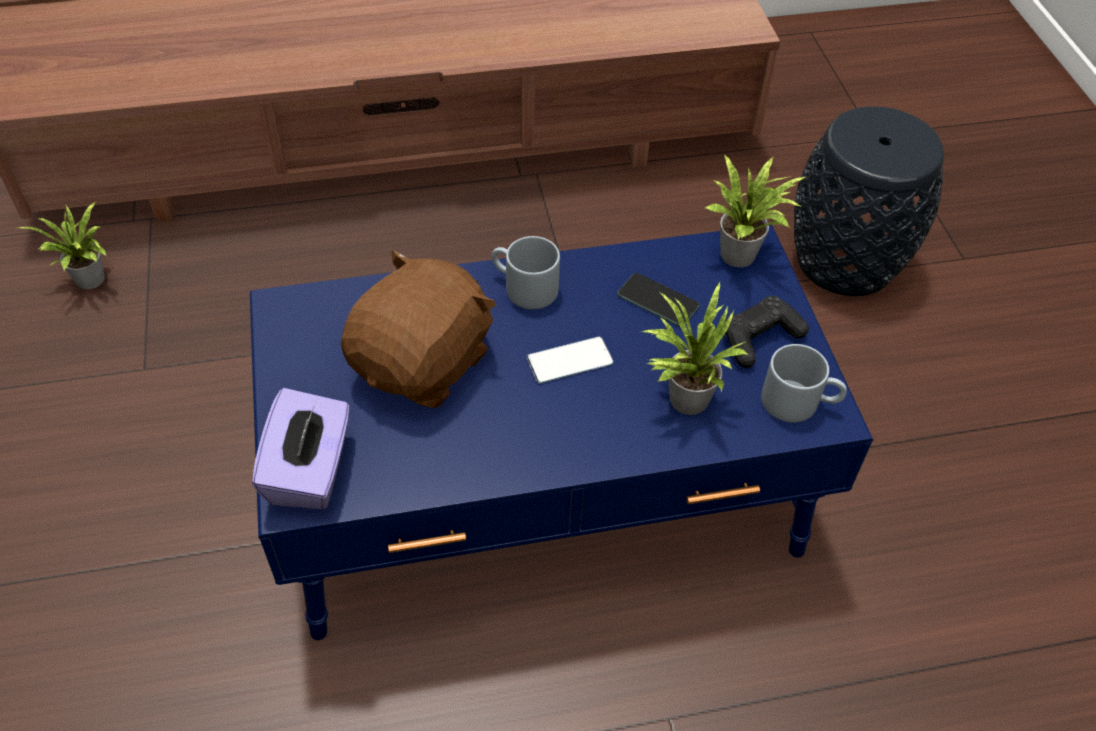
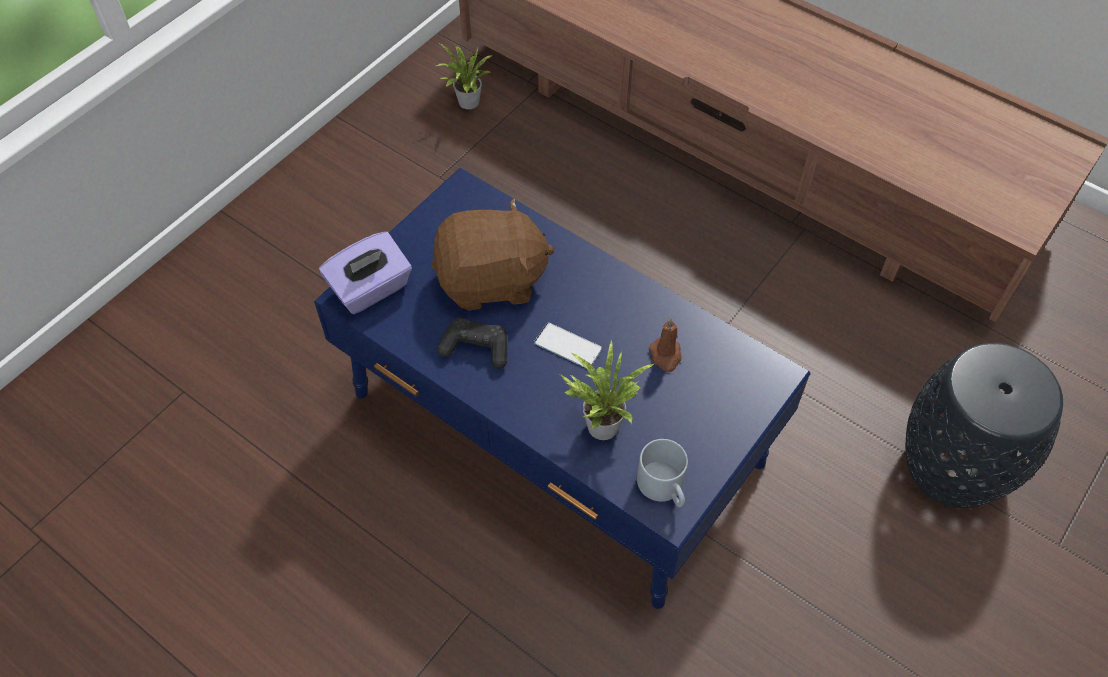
camera: 50 degrees right, 5 degrees up
grey mug [491,236,560,309] -> none
phone [617,273,700,327] -> brown candle [649,318,682,372]
potted plant [705,154,805,267] -> none
black game controller [724,296,809,368] -> black game controller moved to [437,318,507,369]

